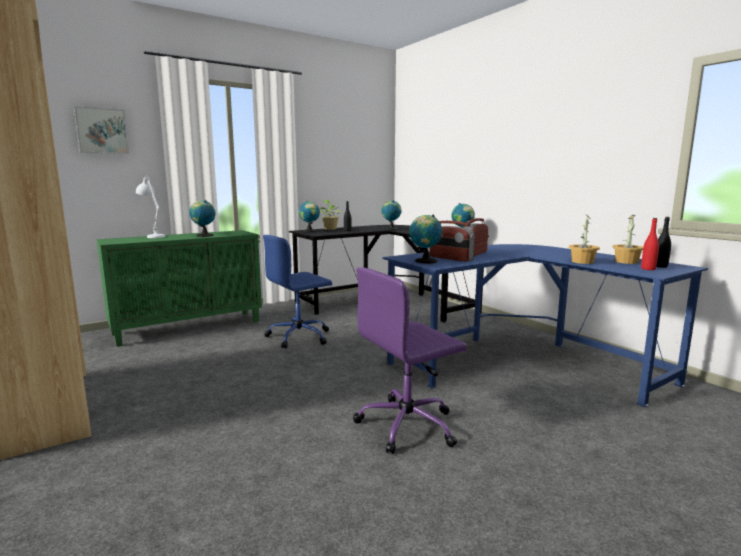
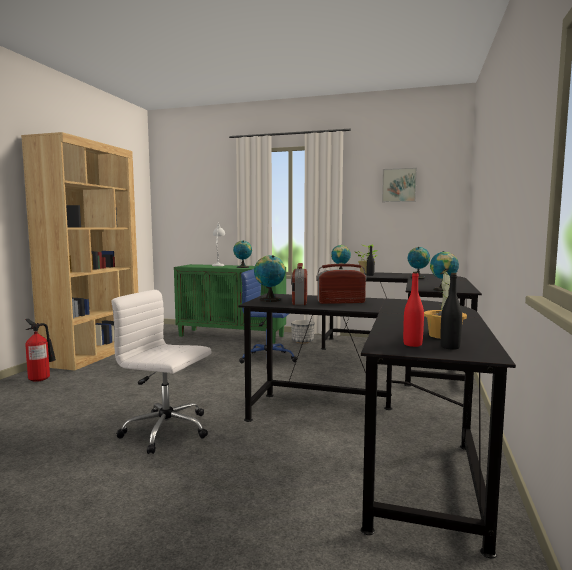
camera: 50 degrees right, 5 degrees down
picture [74,106,129,154] -> picture moved to [382,168,417,202]
purple office chair [353,267,467,454] -> white office chair [111,290,212,454]
blue desk [382,244,708,407] -> black desk [238,293,516,558]
potted plant [569,214,600,264] -> none
none -> fire extinguisher [25,319,56,382]
none -> planter [291,320,315,344]

